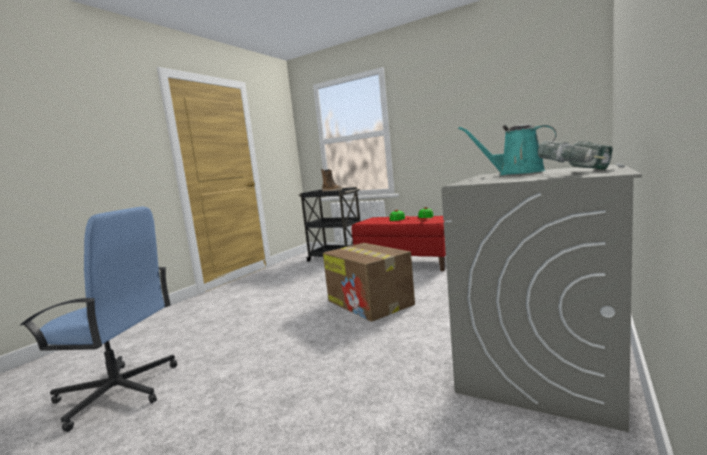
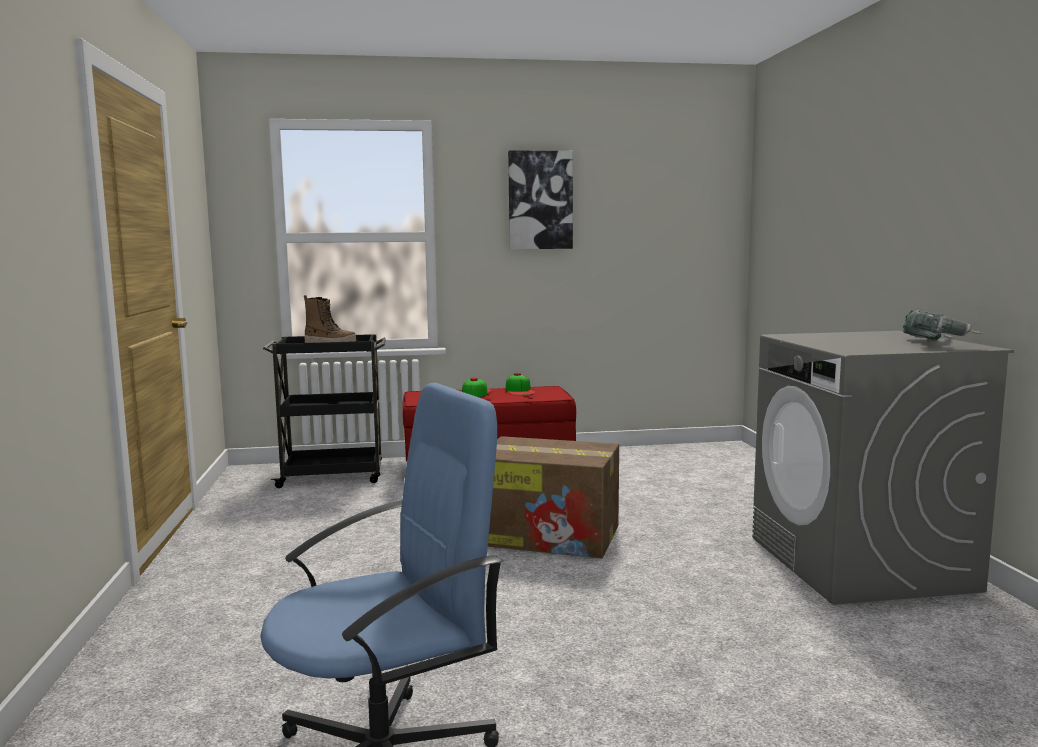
camera: 40 degrees left, 0 degrees up
turquoise watering can [458,124,557,175] -> none
none -> picture [508,150,573,249]

